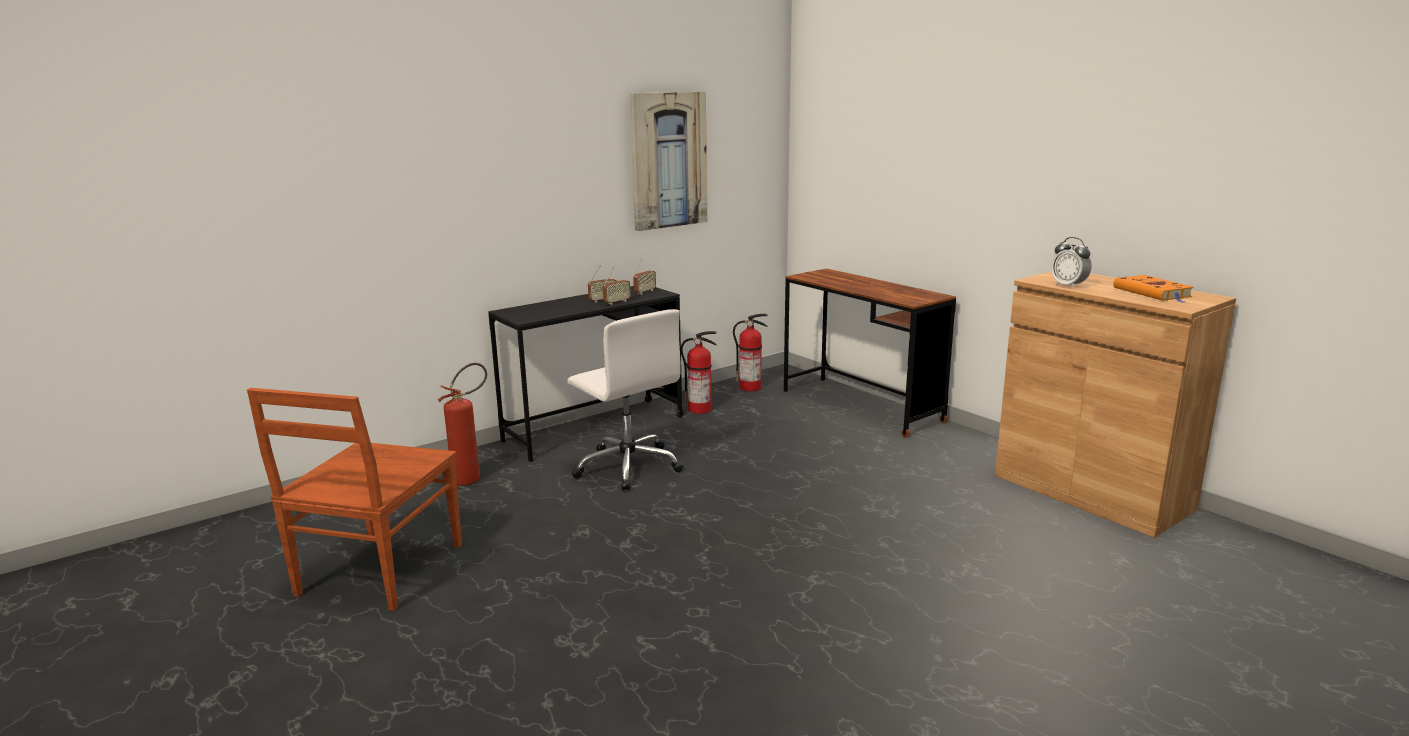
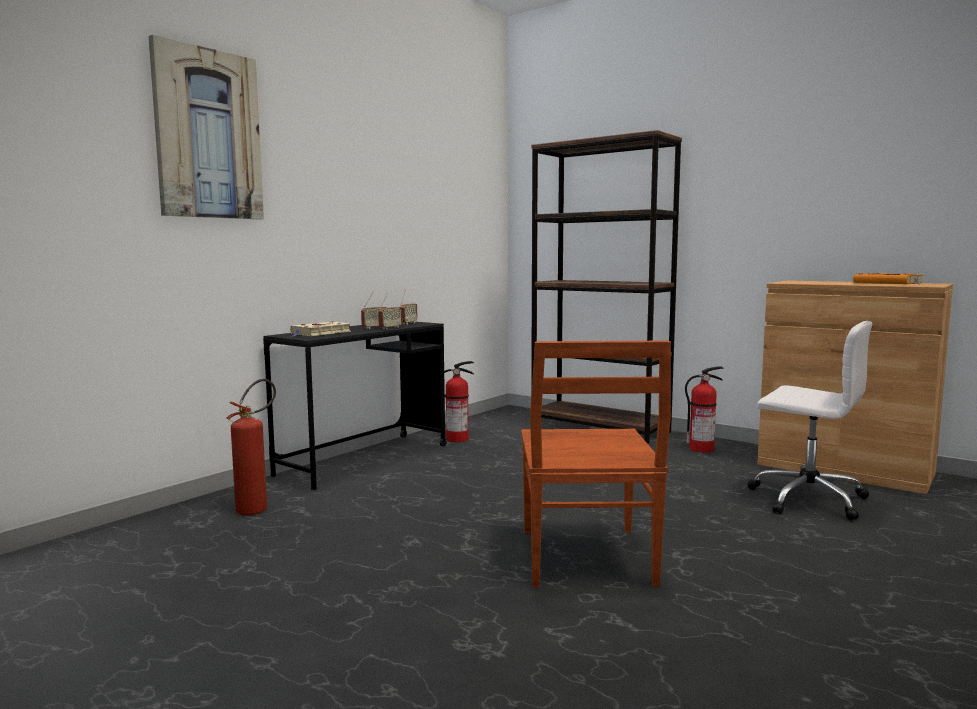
camera: 15 degrees left, 10 degrees down
brown chair [247,388,462,611] -> brown chair moved to [521,341,671,588]
white office chair [567,309,684,491] -> white office chair moved to [748,321,872,520]
picture [630,92,707,231] -> picture moved to [149,35,264,220]
fire extinguisher [733,314,768,391] -> fire extinguisher moved to [685,366,724,453]
brown desk [784,268,956,438] -> brown bookcase [531,130,682,444]
alarm clock [1051,237,1092,288] -> none
none -> beige book [290,321,351,336]

